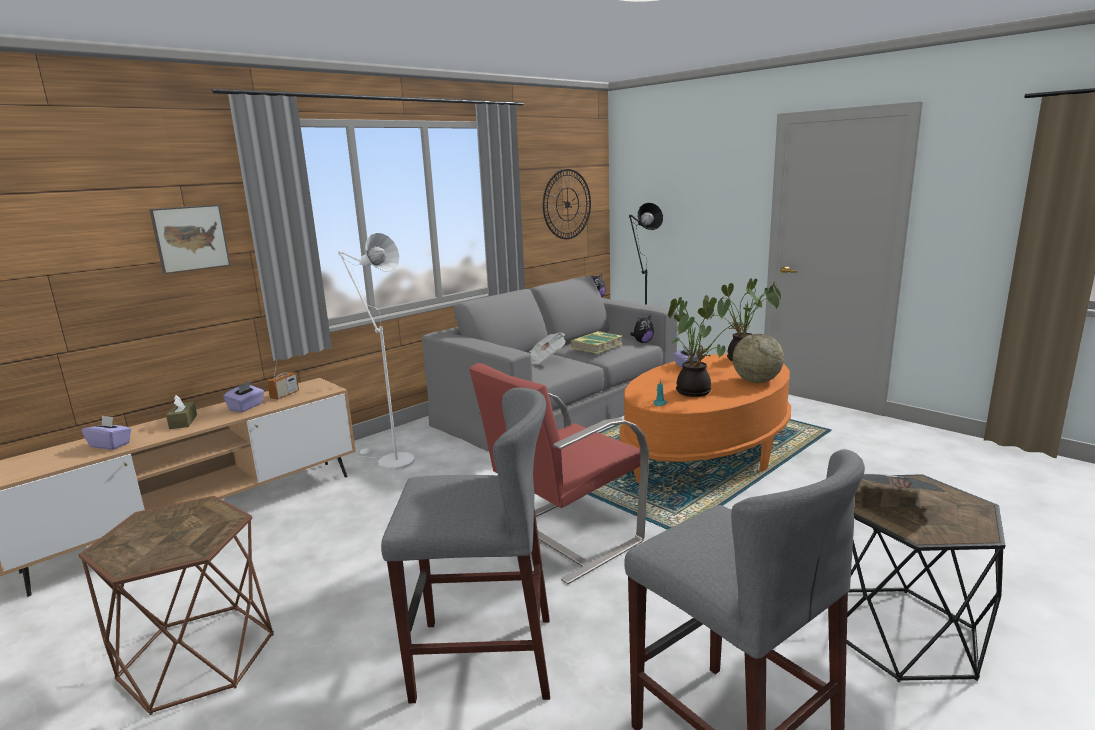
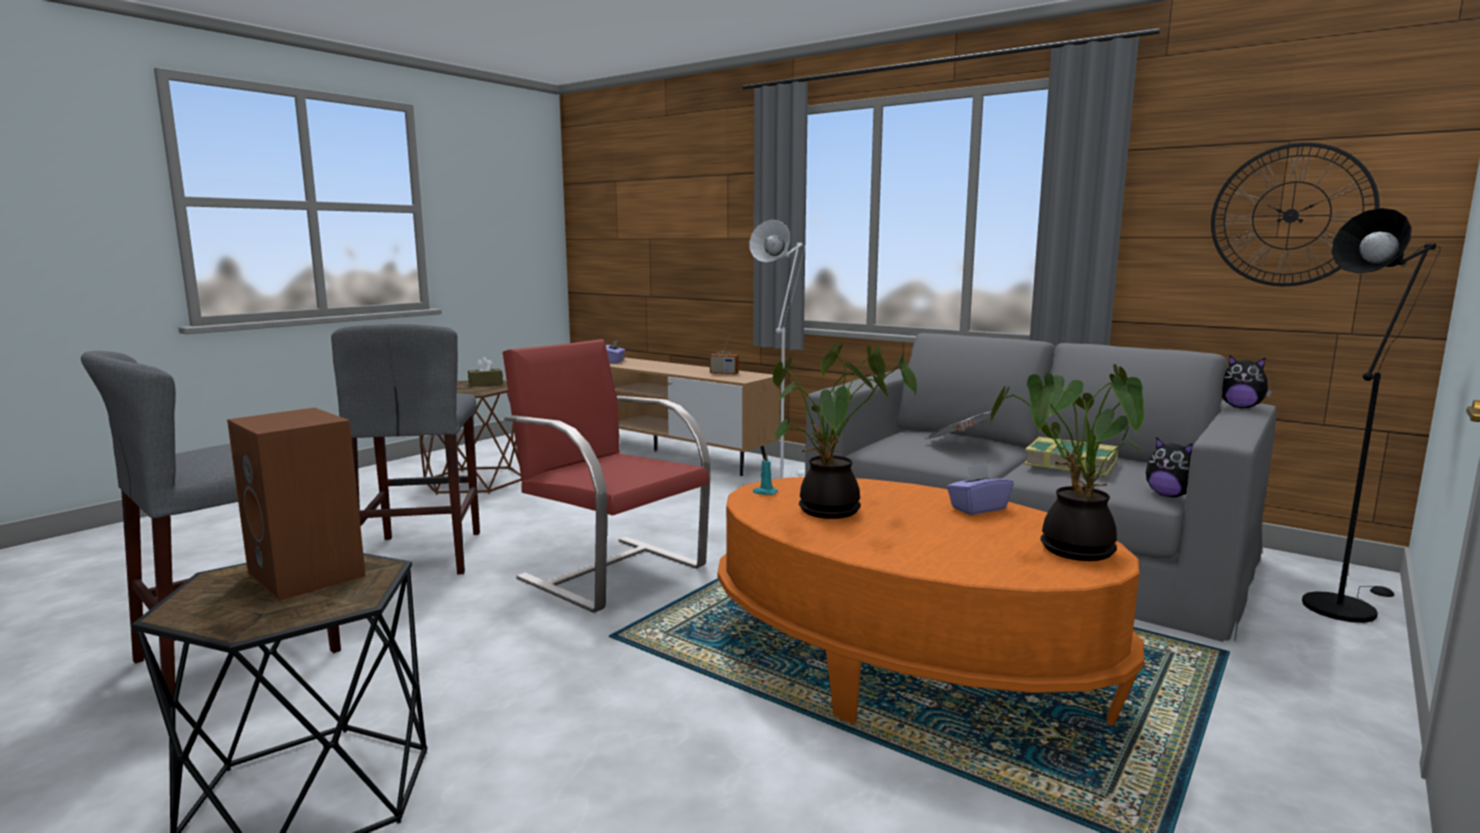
camera: 80 degrees right, 5 degrees down
picture [149,205,231,274] -> none
brown tissue box [166,395,197,429] -> brown tissue box moved to [468,357,503,386]
purple tissue box [223,381,264,412] -> none
globe [733,334,784,383] -> none
newspaper [863,473,945,492] -> brown speaker [227,408,366,601]

